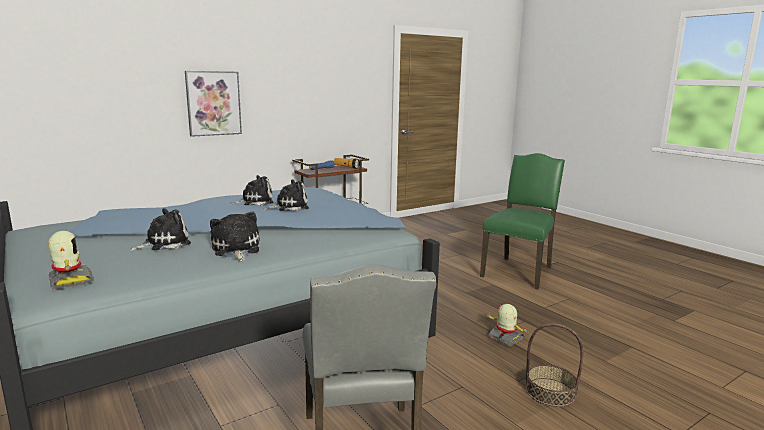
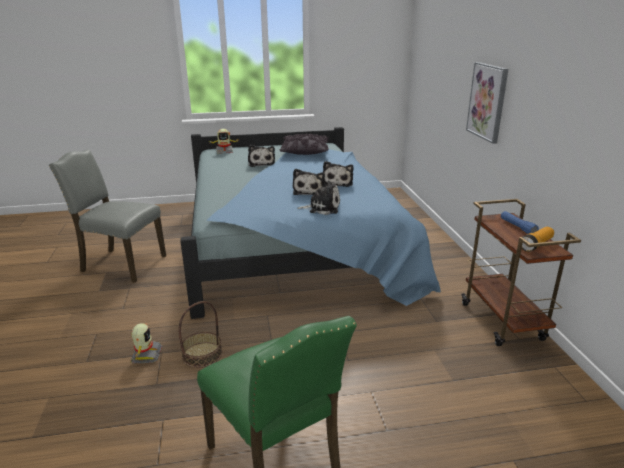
camera: 115 degrees right, 10 degrees up
plush toy [210,211,260,261] -> plush toy moved to [297,181,340,215]
toy robot [487,304,527,346] -> toy robot turned 75 degrees counterclockwise [131,323,162,363]
basket [526,323,584,407] -> basket moved to [179,301,222,368]
none -> black pillow [279,134,329,155]

